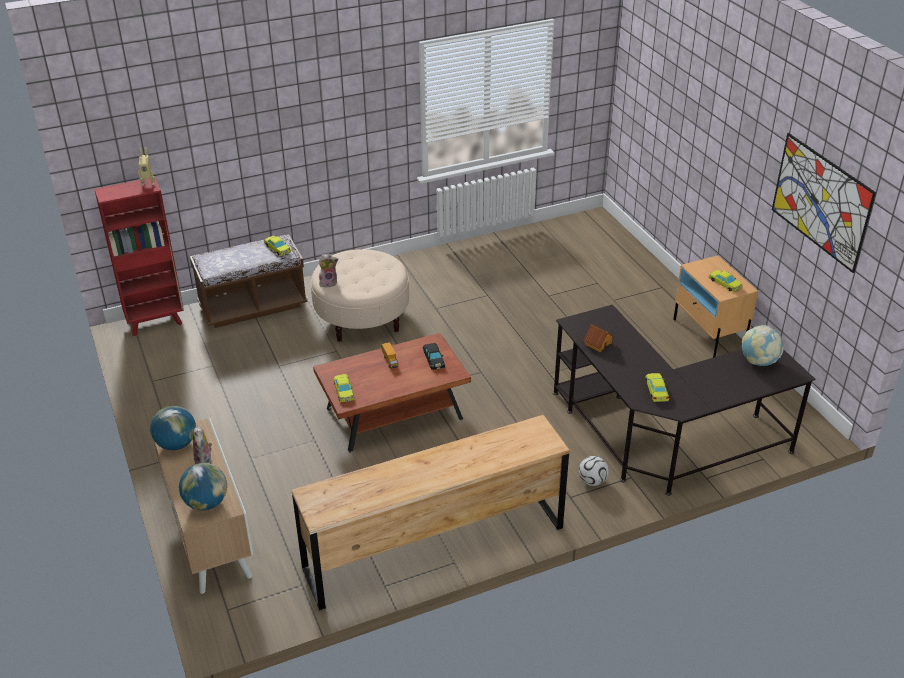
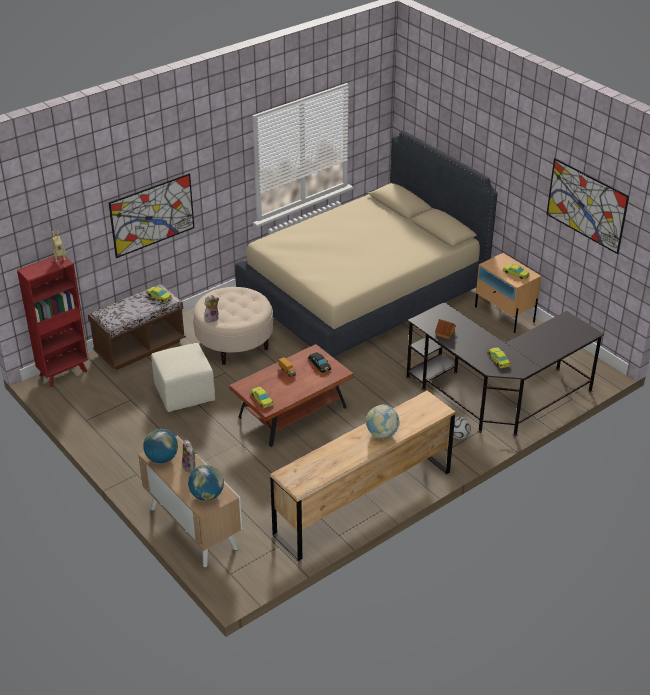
camera: 15 degrees left, 0 degrees up
globe [742,325,784,366] -> globe moved to [366,405,400,438]
none -> picture [108,173,194,258]
none -> beige ottoman [151,343,215,412]
none -> beige bed [235,130,498,358]

